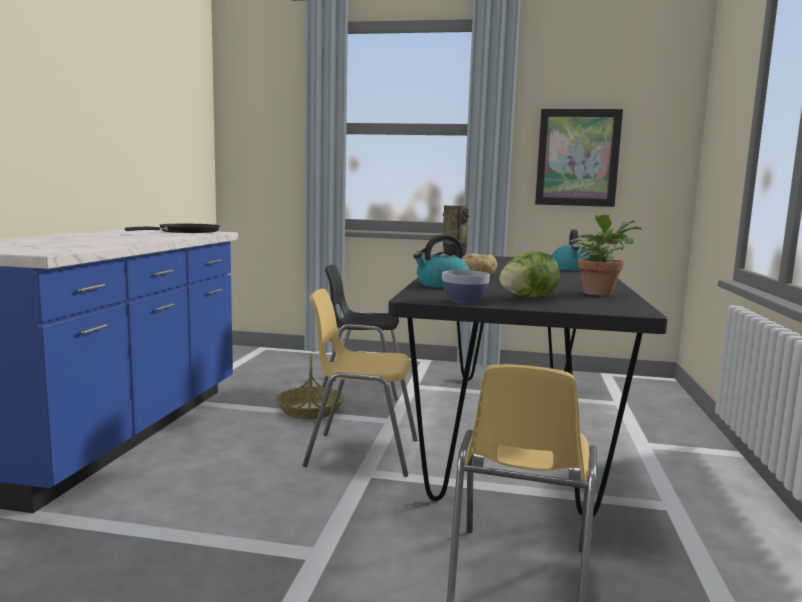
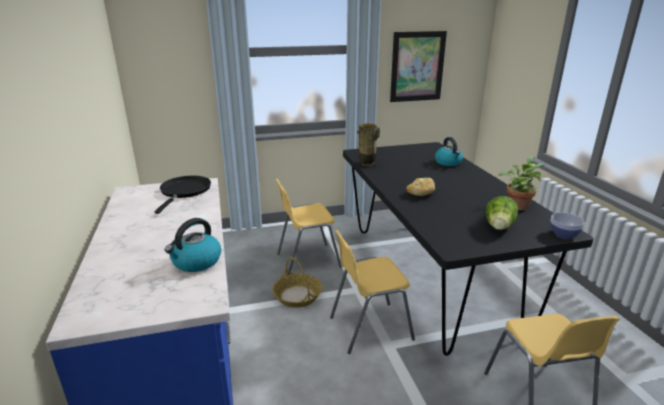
camera: 25 degrees left, 15 degrees up
black chair [322,264,399,401] -> yellow chair [275,179,342,275]
kettle [413,234,470,288] -> kettle moved to [165,218,221,272]
bowl [442,270,490,304] -> bowl moved to [551,213,585,239]

